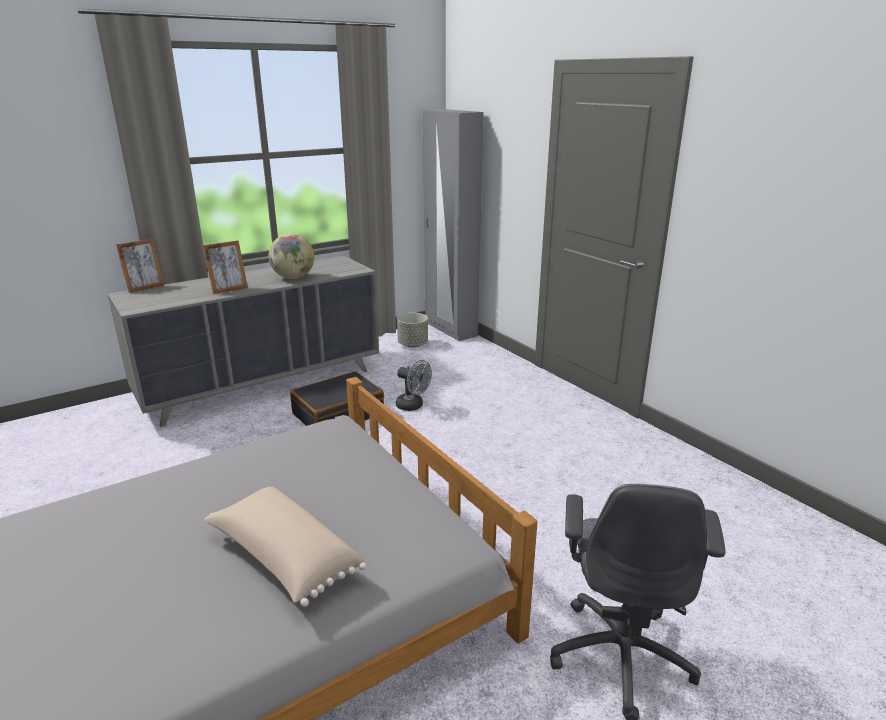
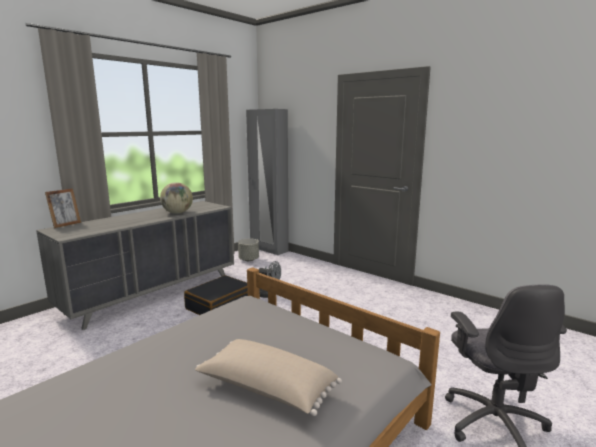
camera: 15 degrees left, 10 degrees down
picture frame [203,240,248,294] -> none

